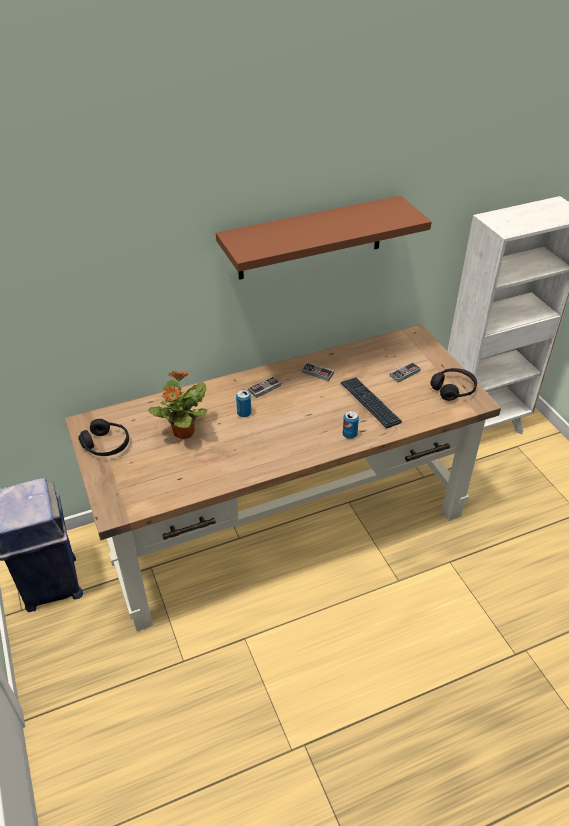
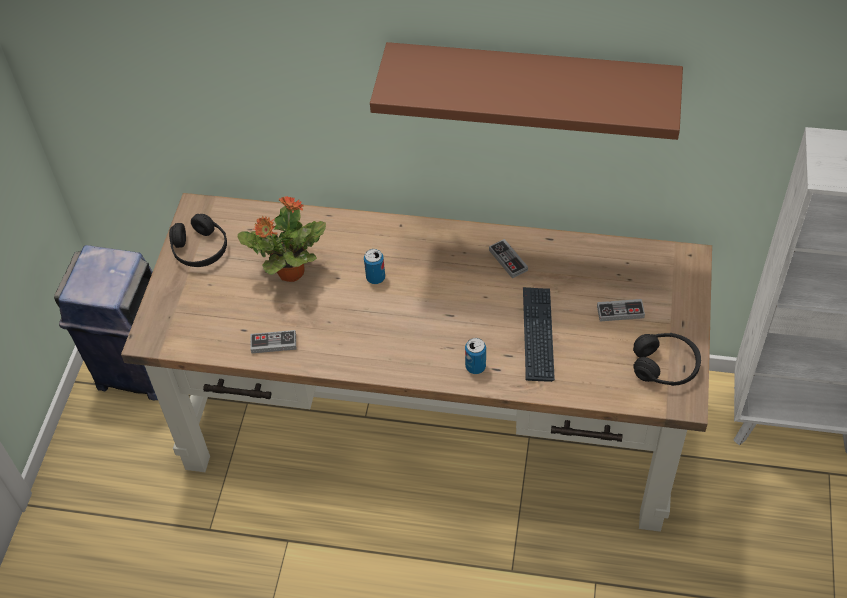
camera: 35 degrees right, 10 degrees up
game controller [248,376,281,398] -> game controller moved to [250,330,296,354]

